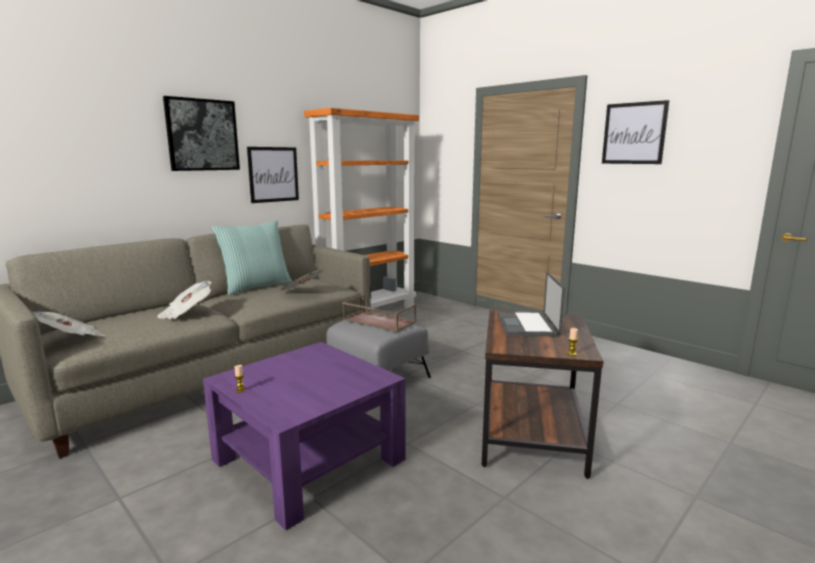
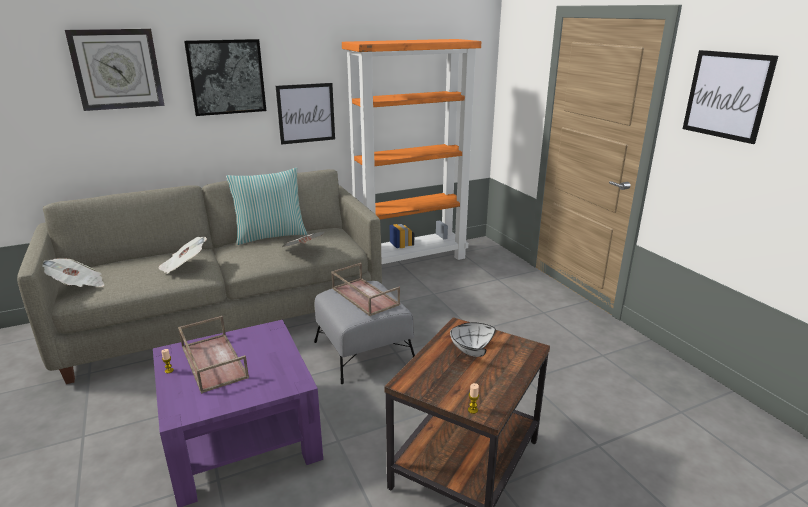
camera: 20 degrees right, 10 degrees up
laptop [497,271,565,336] -> white bowl [450,322,496,357]
none -> wall clock [65,29,165,111]
none -> brown tray [178,316,249,394]

